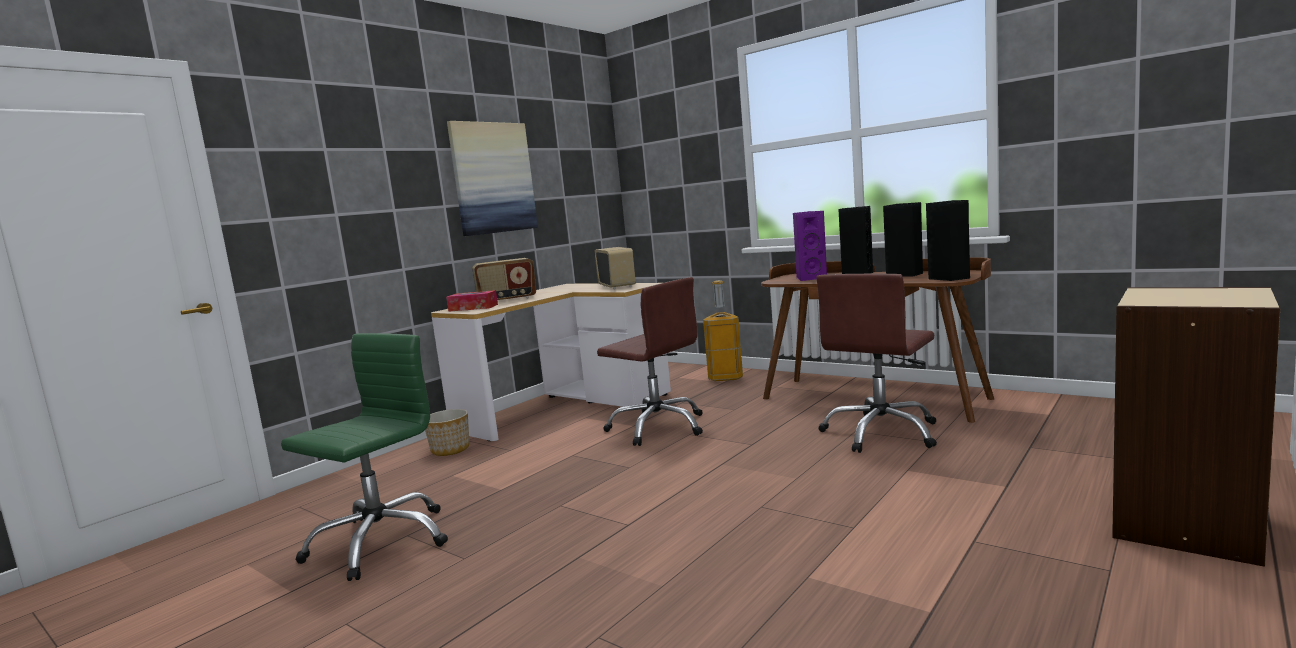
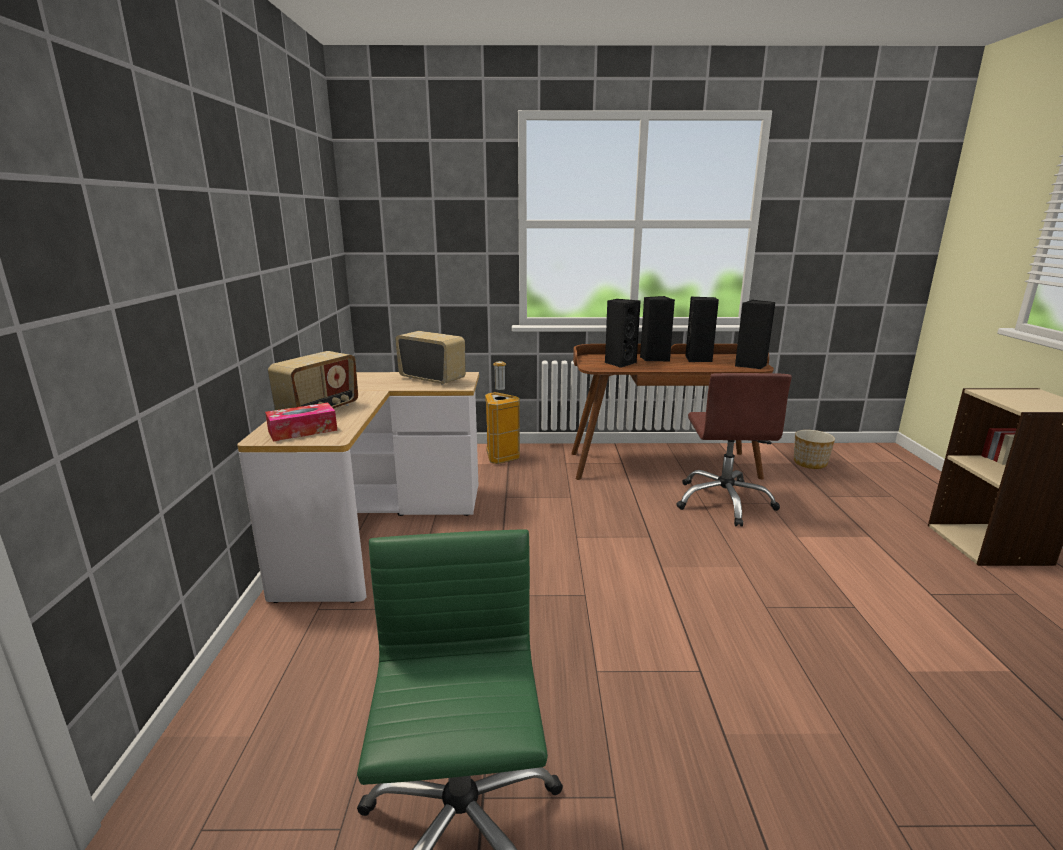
camera: 40 degrees left, 10 degrees up
planter [425,409,469,456] -> planter moved to [794,430,835,469]
picture [447,121,538,236] -> none
brown office chair [597,277,703,446] -> none
purple speaker [793,211,827,281] -> black speaker [605,299,641,368]

